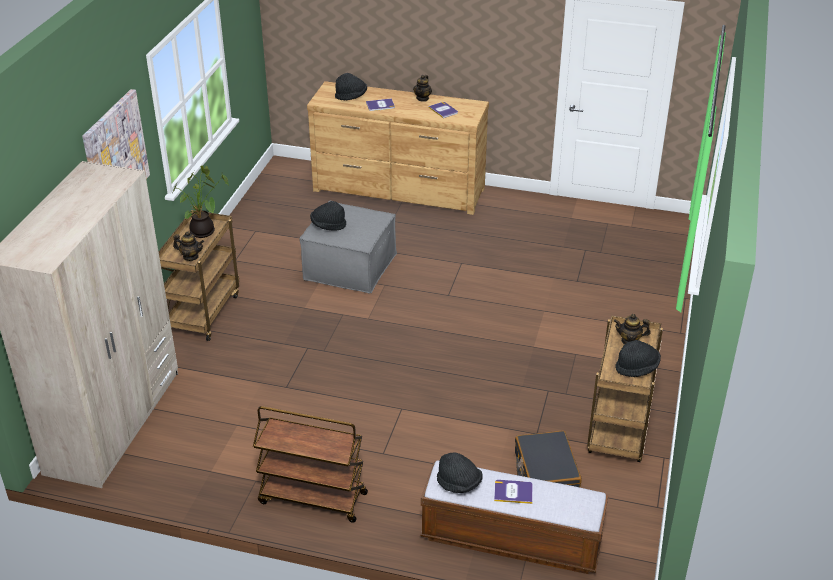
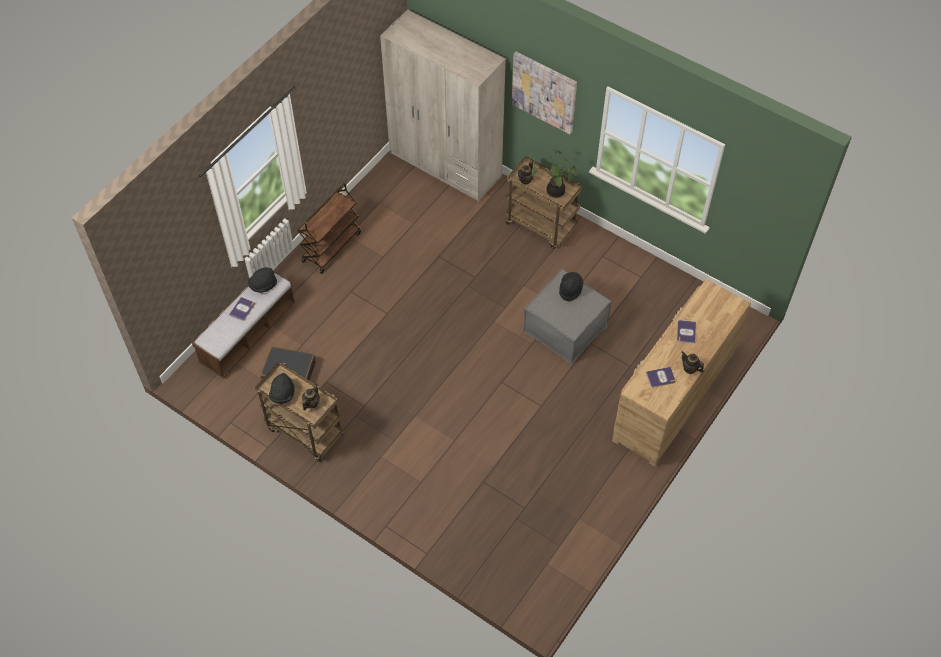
camera: 110 degrees right, 20 degrees up
black hat [335,73,367,101] -> none

